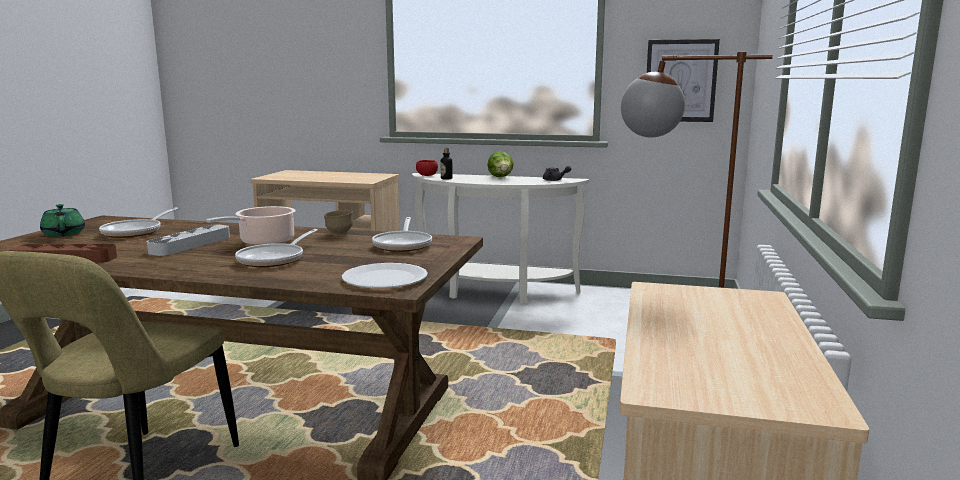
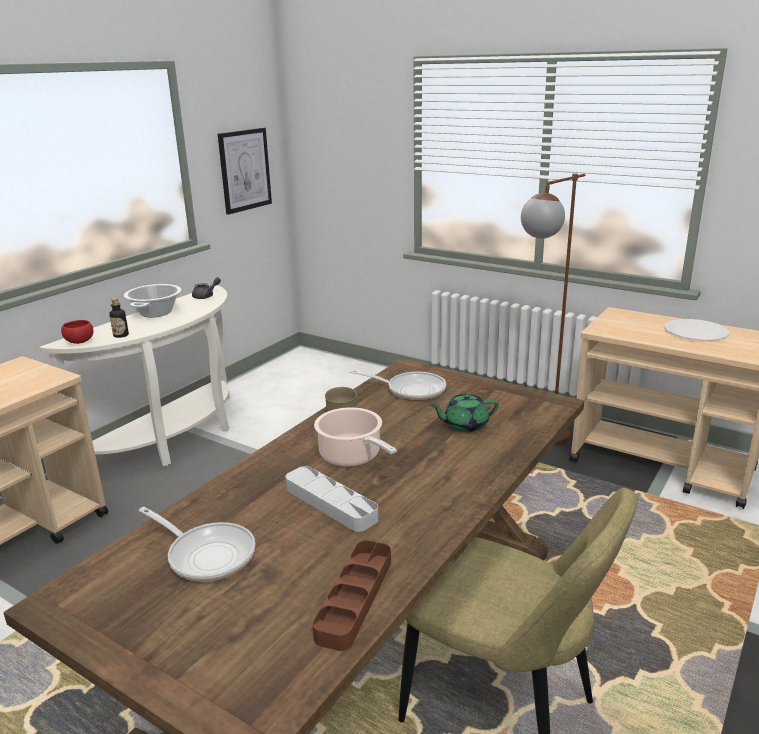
camera: 70 degrees left, 10 degrees up
green teapot [40,204,85,237] -> green teapot moved to [430,393,499,432]
frying pan [235,229,318,267] -> none
white plate [342,263,428,288] -> white plate moved to [665,319,729,341]
lettuce [487,151,514,177] -> cooking pot [124,284,181,317]

